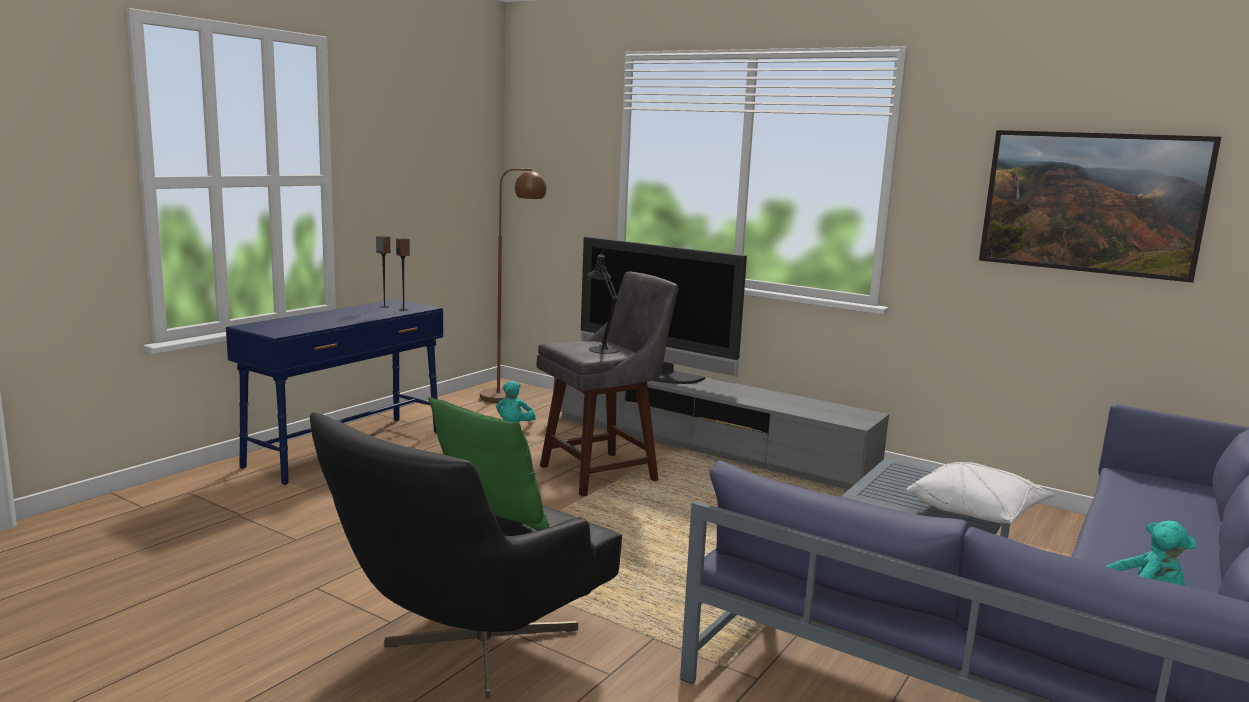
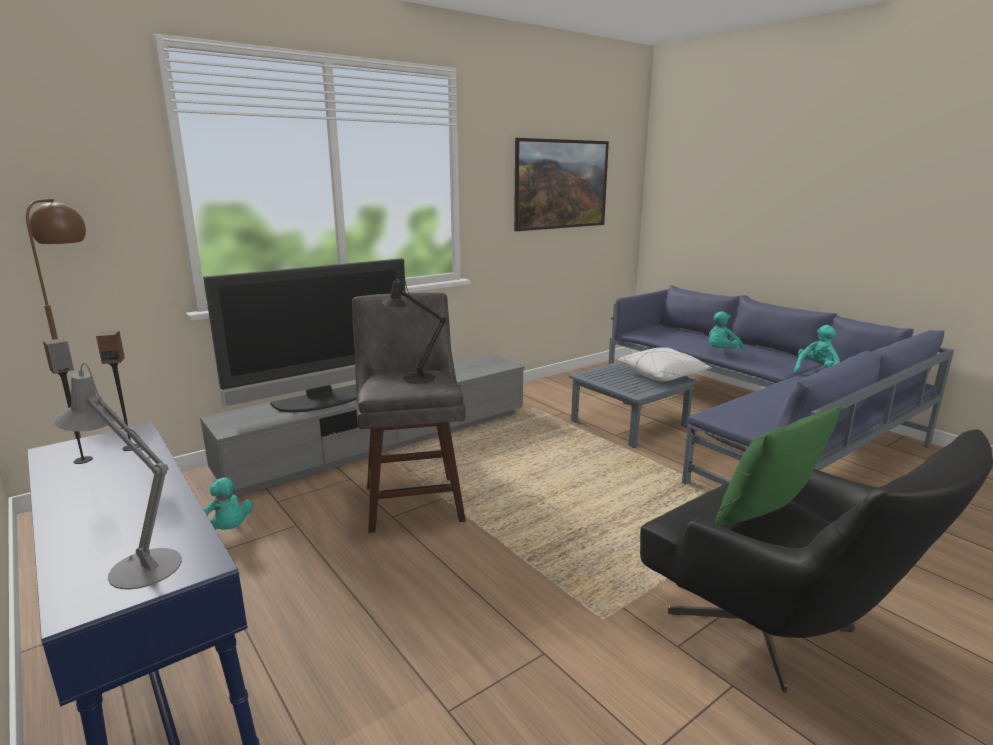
camera: 70 degrees left, 5 degrees up
none -> grey table lamp [54,363,182,589]
none -> turquoise plush toy [709,311,744,350]

